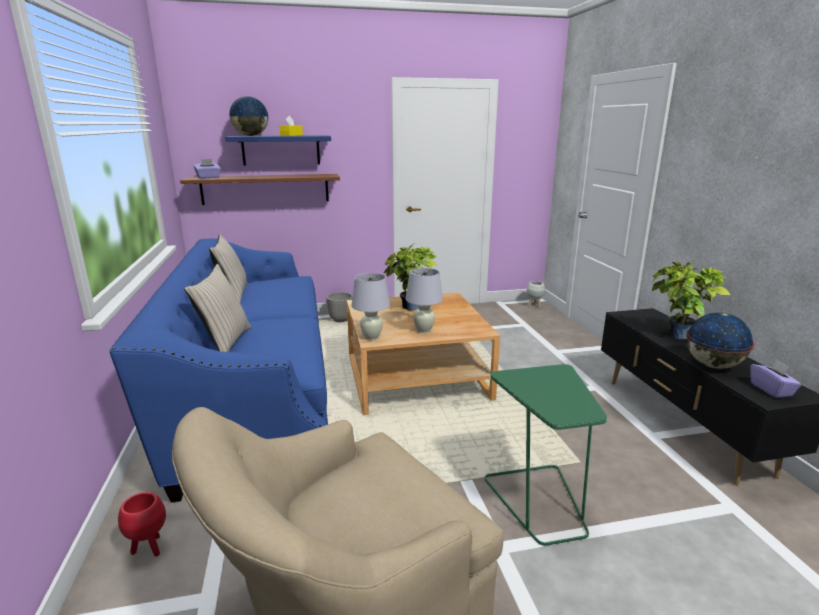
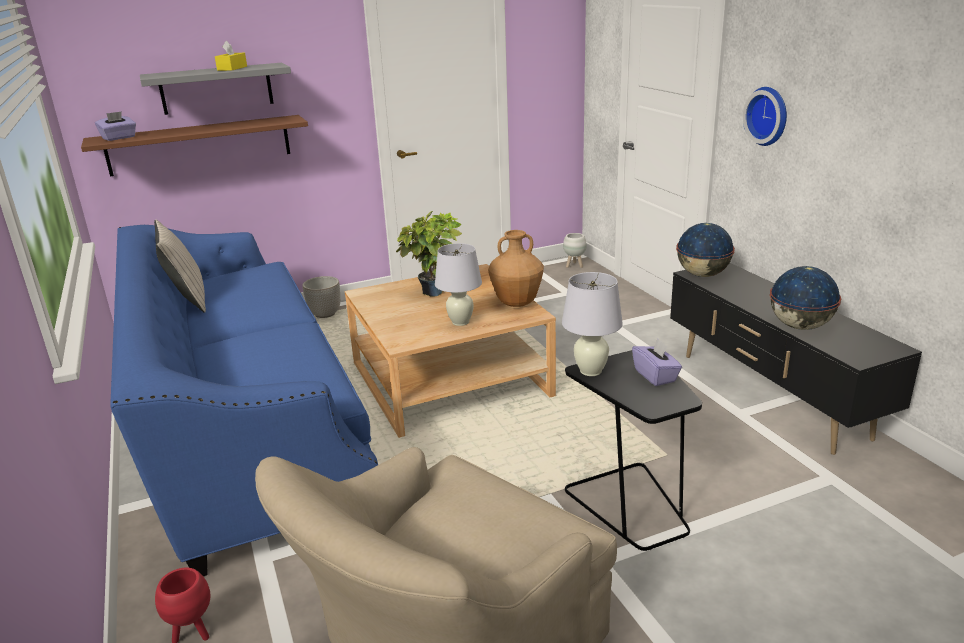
camera: 10 degrees left, 5 degrees up
beige pillow [184,264,251,352] -> none
blue shelf [225,135,331,165] -> grey shelf [140,63,291,115]
globe [229,96,269,136] -> globe moved to [676,223,735,277]
white table lamp [351,273,390,340] -> white table lamp moved to [562,272,623,376]
green side table [485,364,607,546] -> black side table [565,350,702,551]
potted plant [652,261,731,339] -> none
purple tissue box [750,359,802,398] -> purple tissue box moved to [632,338,682,386]
none -> brown vase [488,230,544,307]
none -> wall clock [743,87,787,146]

